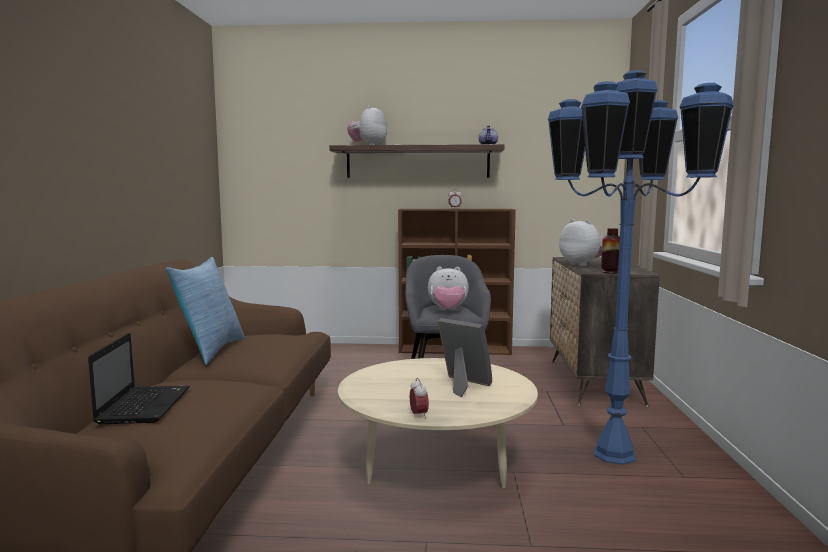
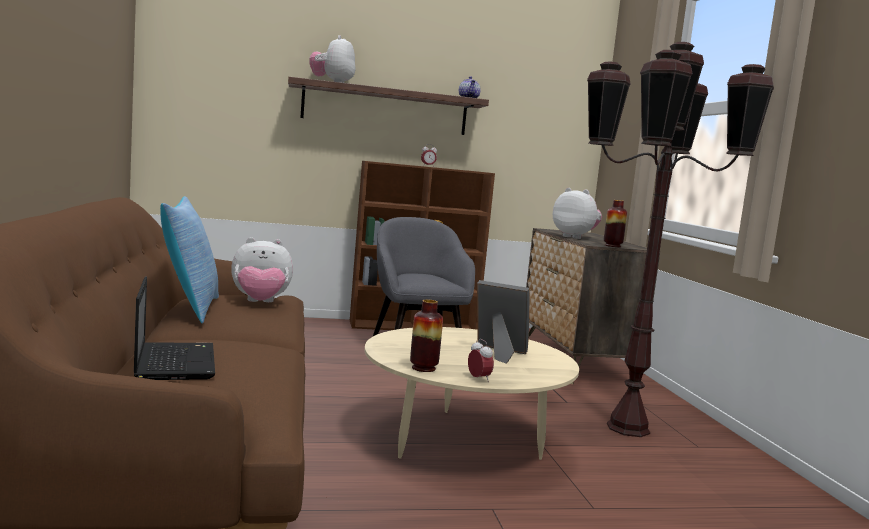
camera: 15 degrees left, 0 degrees up
plush toy [428,267,469,310] -> plush toy moved to [231,237,293,302]
blue floor lamp [548,70,734,465] -> brown floor lamp [587,42,774,437]
none -> vase [410,300,443,372]

